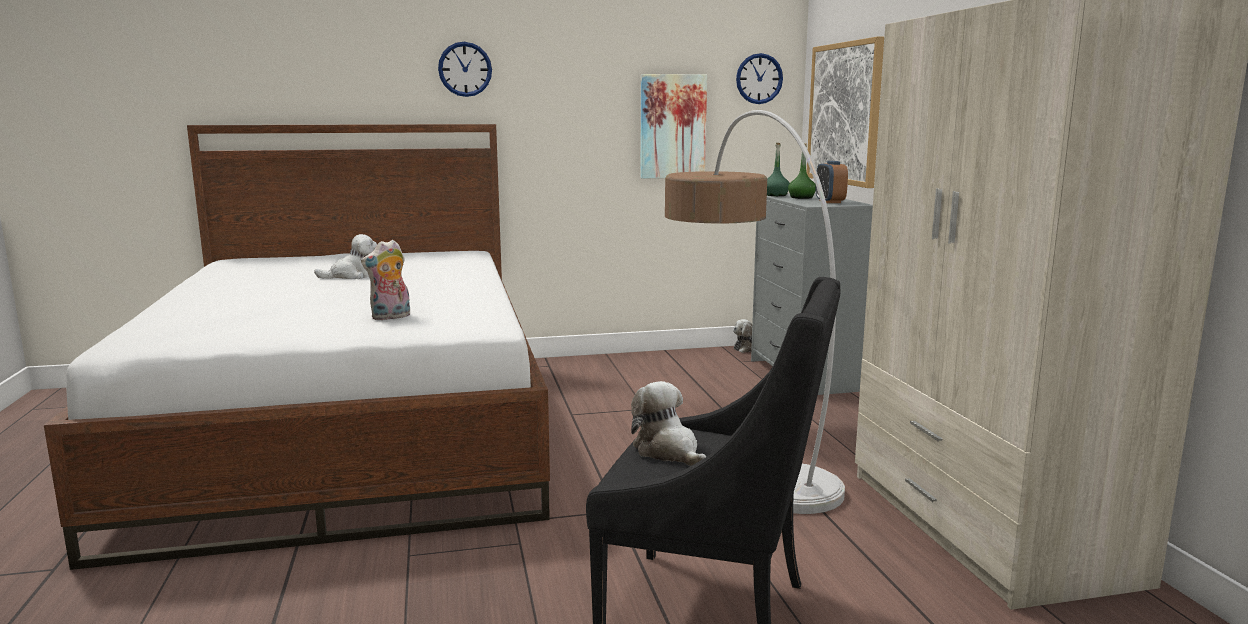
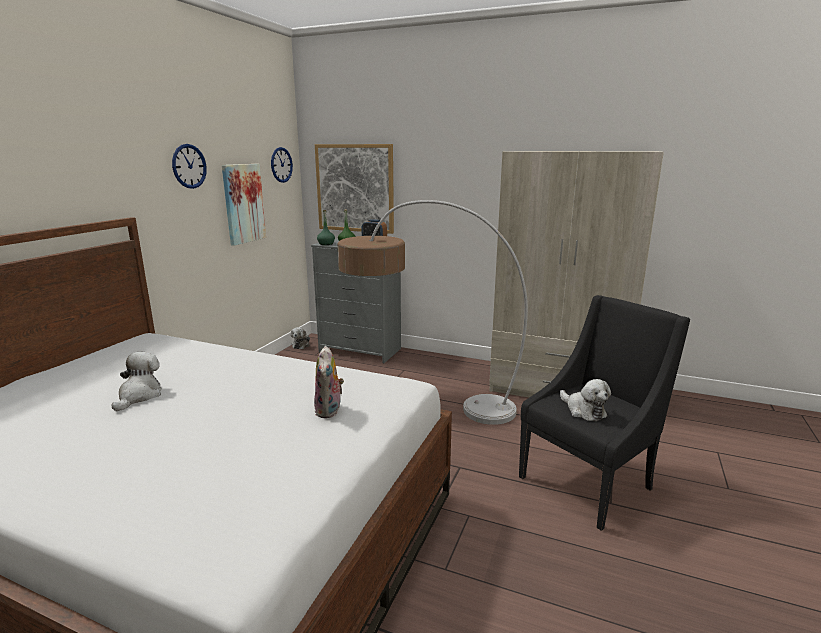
camera: 55 degrees left, 5 degrees up
wall clock [438,42,492,97] -> wall clock moved to [172,144,207,189]
plush toy [631,381,707,466] -> plush toy turned 120 degrees counterclockwise [560,379,611,421]

